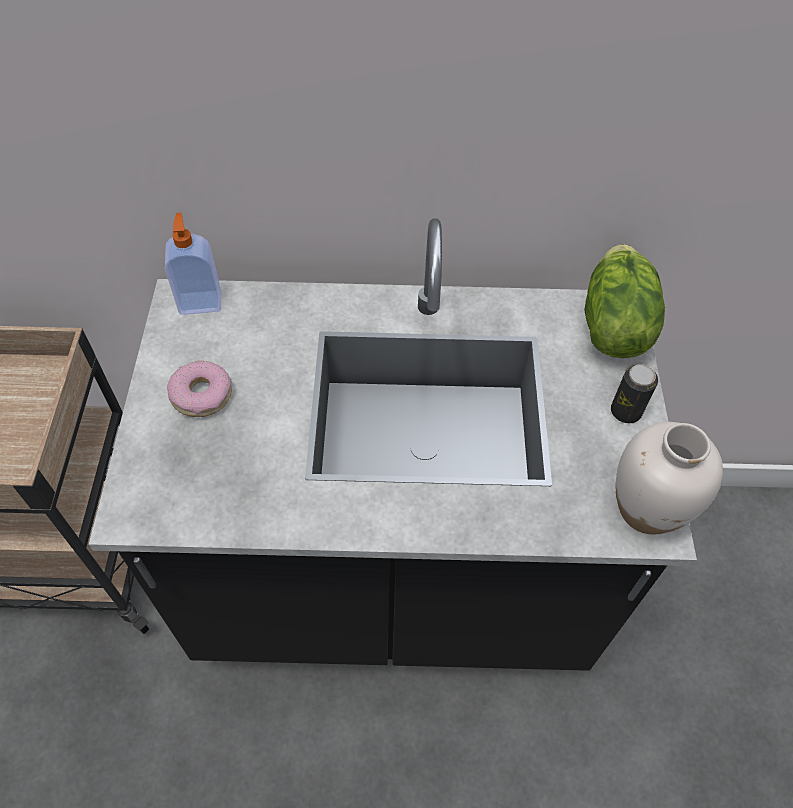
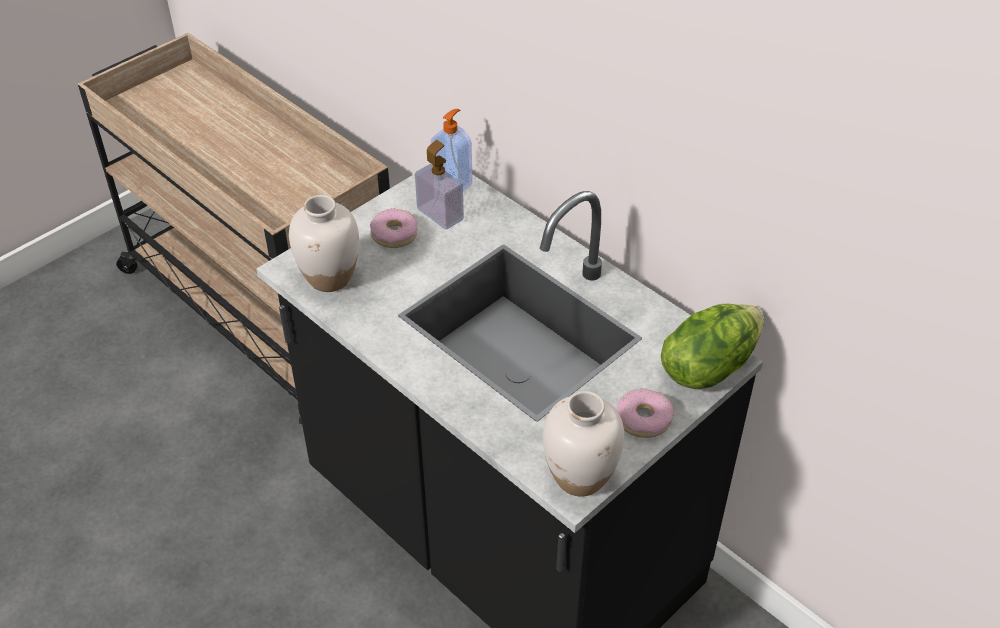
camera: 45 degrees right, 10 degrees down
can [611,364,658,423] -> donut [616,388,674,438]
none -> white vase [289,195,359,292]
none -> soap dispenser [415,140,464,229]

